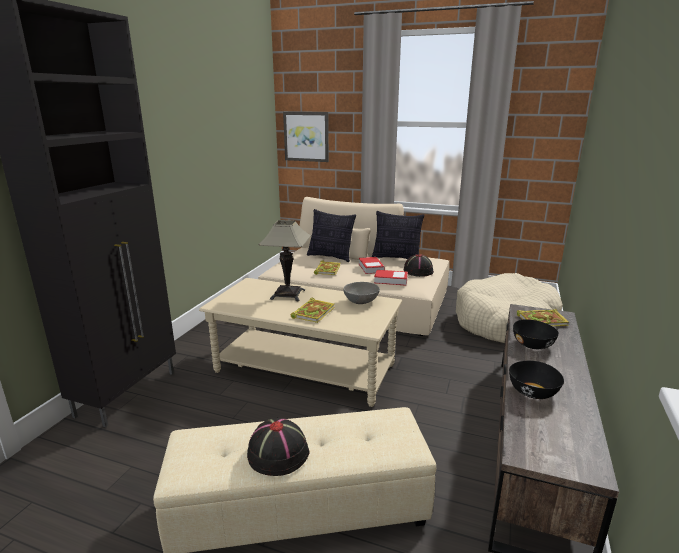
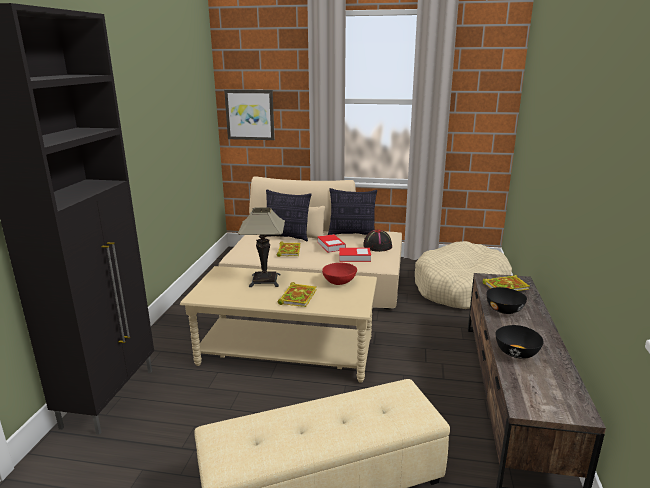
camera: 10 degrees left, 0 degrees up
black hat [247,417,310,476] -> none
grey bowl [344,282,380,304] -> red bowl [322,263,357,285]

